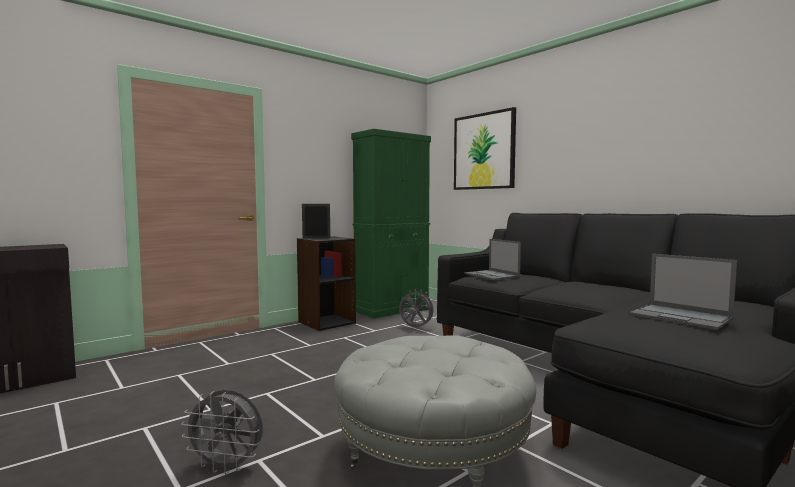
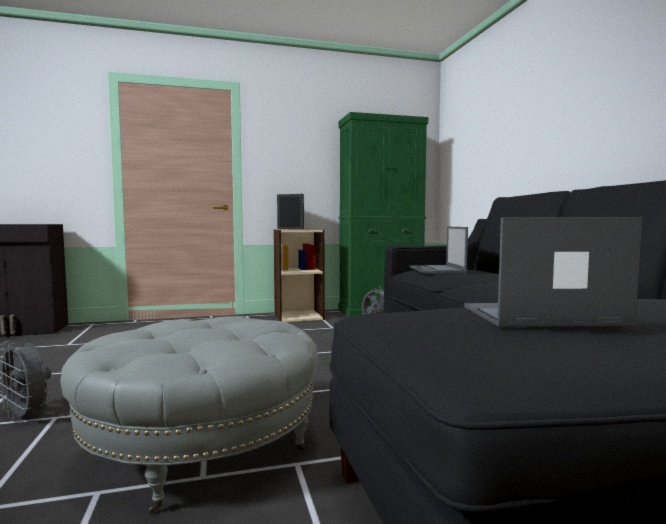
camera: 25 degrees right, 0 degrees up
black bookcase [297,236,356,331] -> beige bookcase [274,229,325,322]
picture [454,107,516,190] -> none
laptop [630,254,737,330] -> laptop turned 105 degrees clockwise [464,217,642,327]

